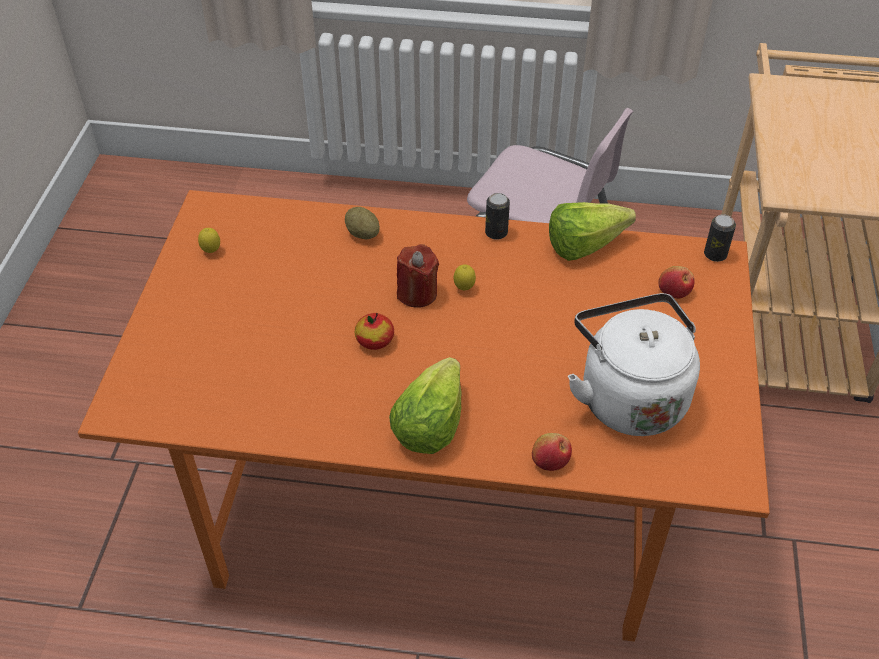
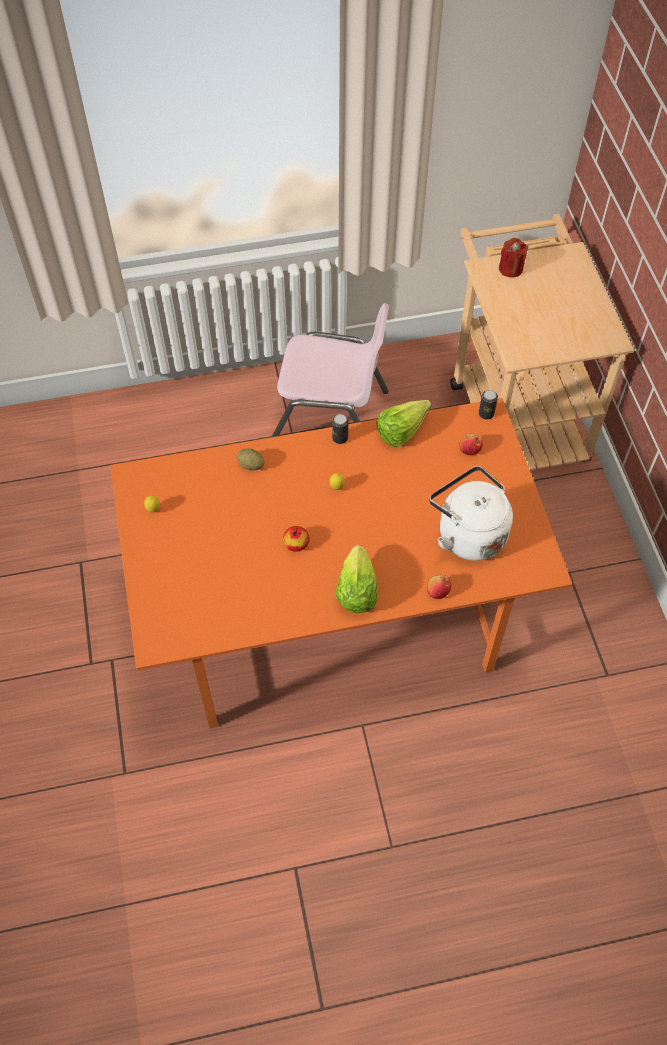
camera: 20 degrees left, 10 degrees up
red candle [397,244,439,308] -> red candle moved to [499,238,528,278]

